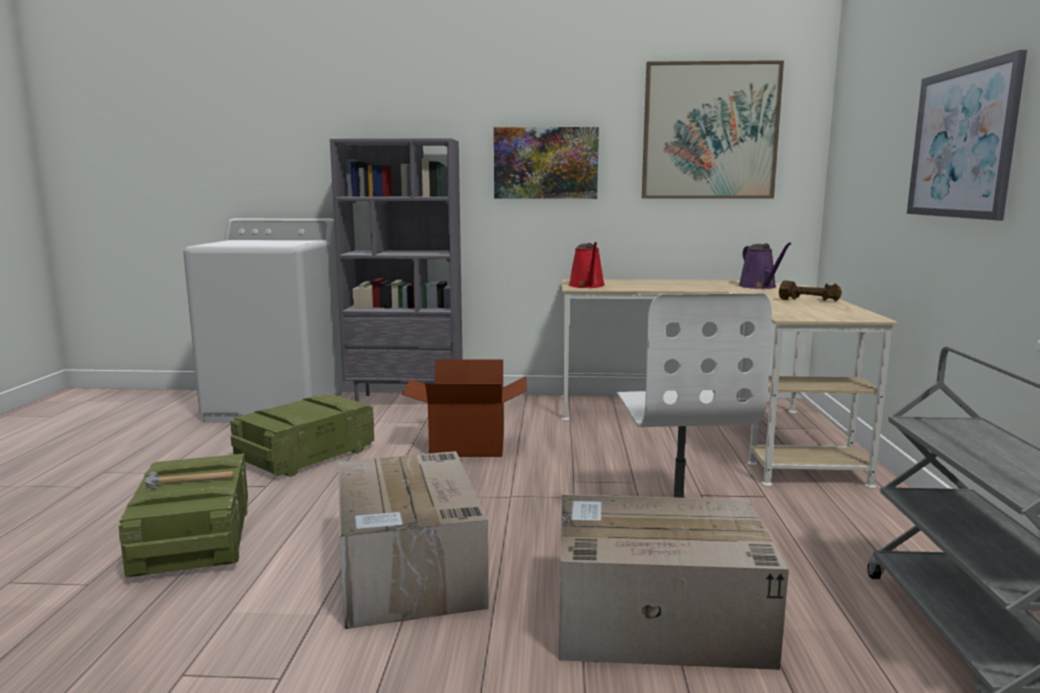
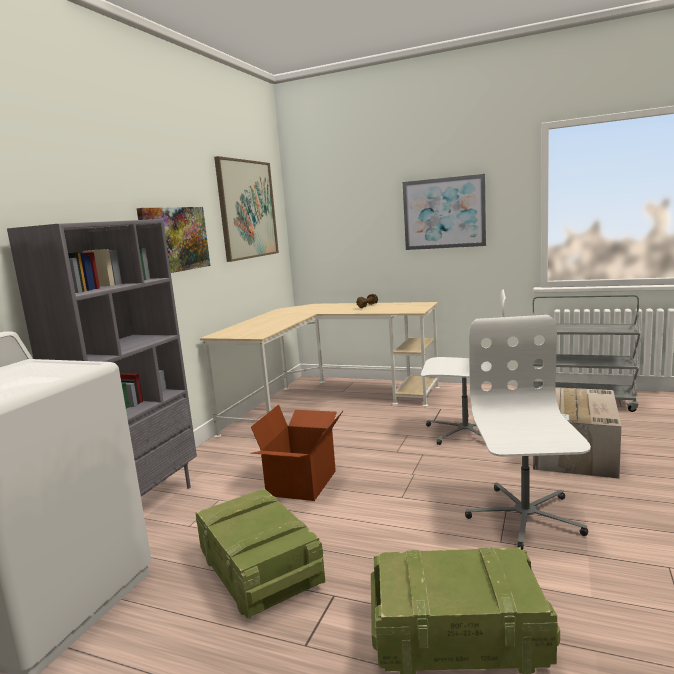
camera: 70 degrees left, 0 degrees up
hammer [145,471,234,489] -> none
cardboard box [338,451,489,629] -> white office chair [465,315,591,550]
red watering can [569,242,605,288] -> none
purple watering can [739,242,792,289] -> none

